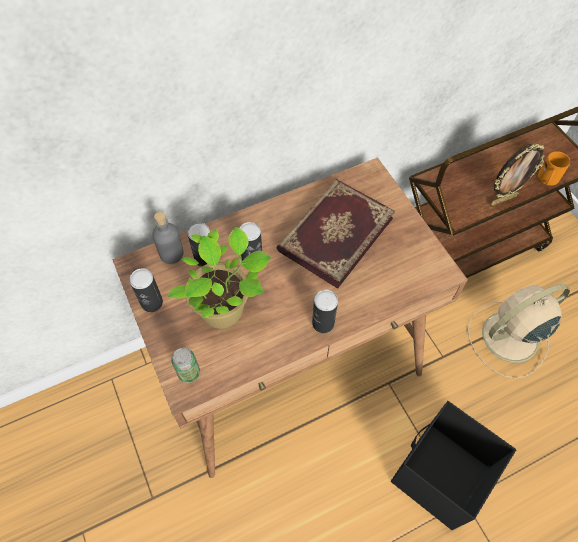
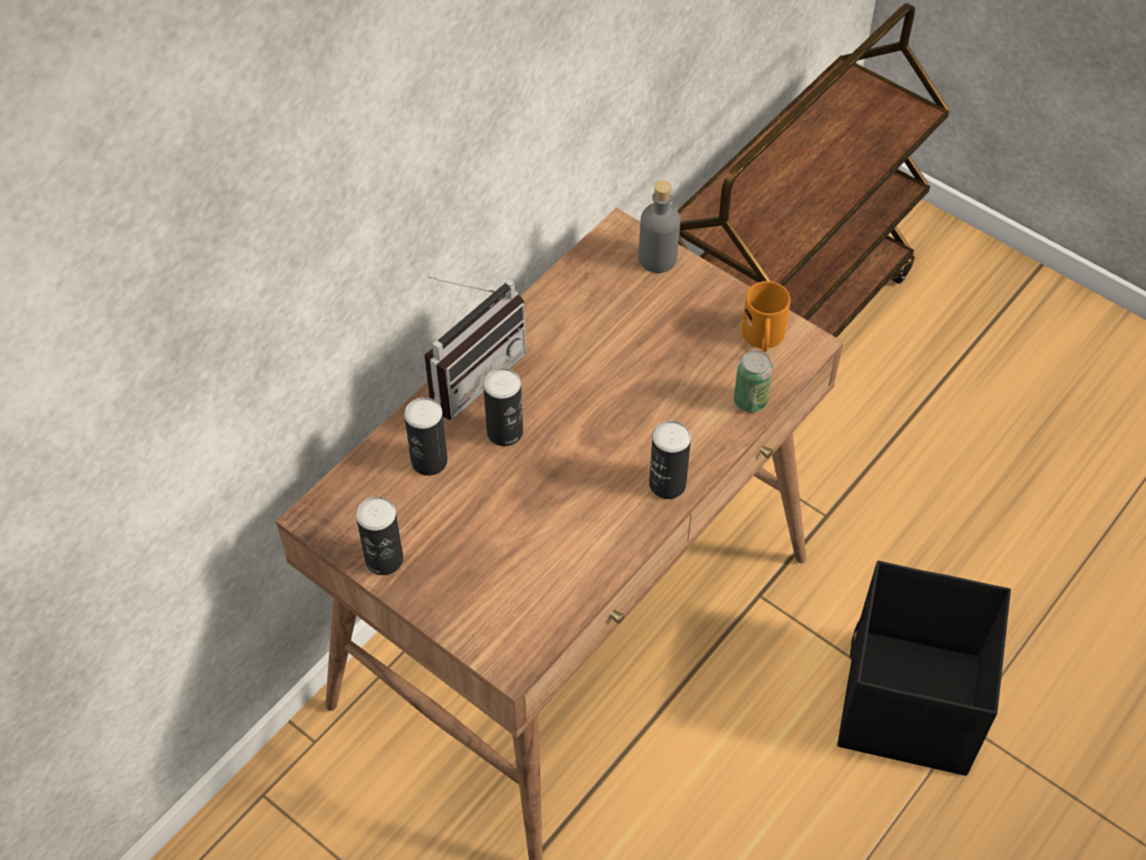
camera: 25 degrees left, 5 degrees down
grey bottle [152,212,184,264] -> grey bottle moved to [639,180,680,273]
potted plant [168,227,271,329] -> none
can [171,348,200,383] -> can moved to [734,350,773,413]
book [276,179,395,289] -> none
beige fan [468,284,570,379] -> none
picture frame [491,143,545,206] -> none
orange mug [538,151,570,186] -> orange mug moved to [742,281,790,352]
none -> radio [425,276,526,420]

